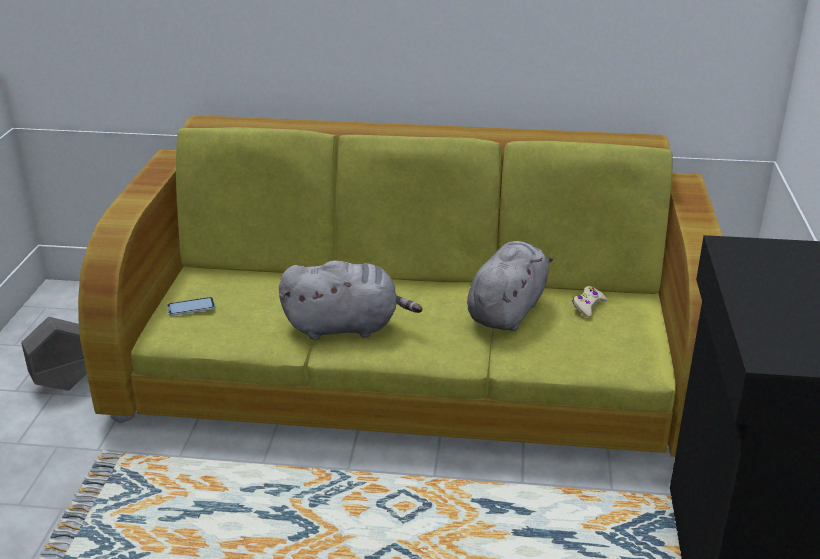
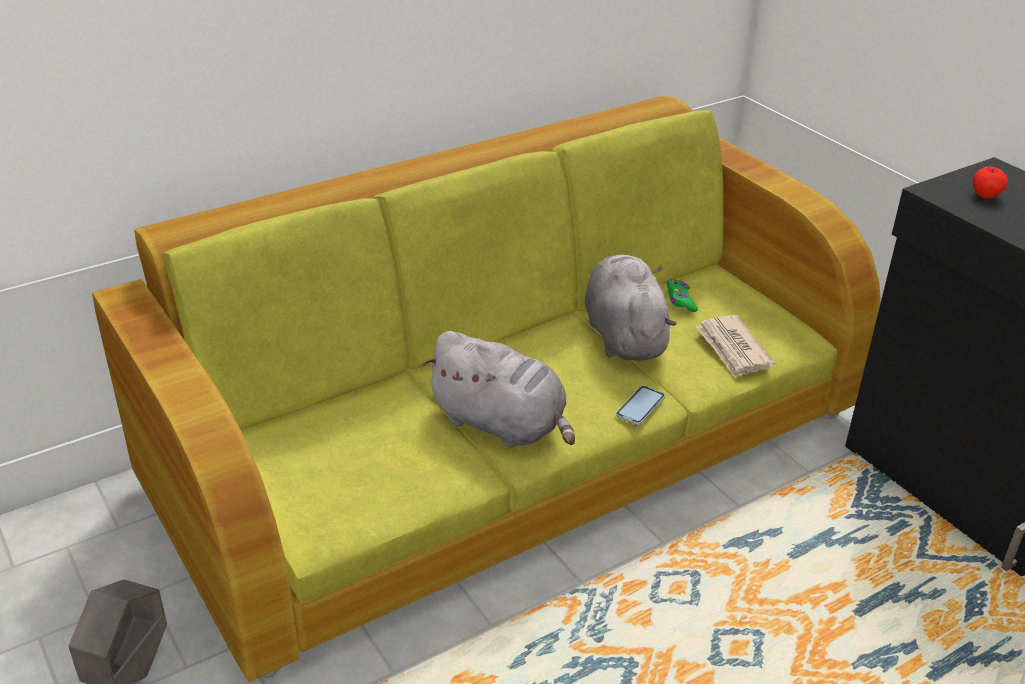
camera: 40 degrees left, 5 degrees up
phone [167,297,215,316] -> phone moved to [616,386,665,425]
grey plush toy [279,260,422,340] -> grey plush toy turned 75 degrees clockwise [422,331,575,448]
beige game controller [572,286,608,317] -> green game controller [667,279,698,312]
none -> newspaper [696,315,775,378]
none -> apple [973,166,1008,199]

